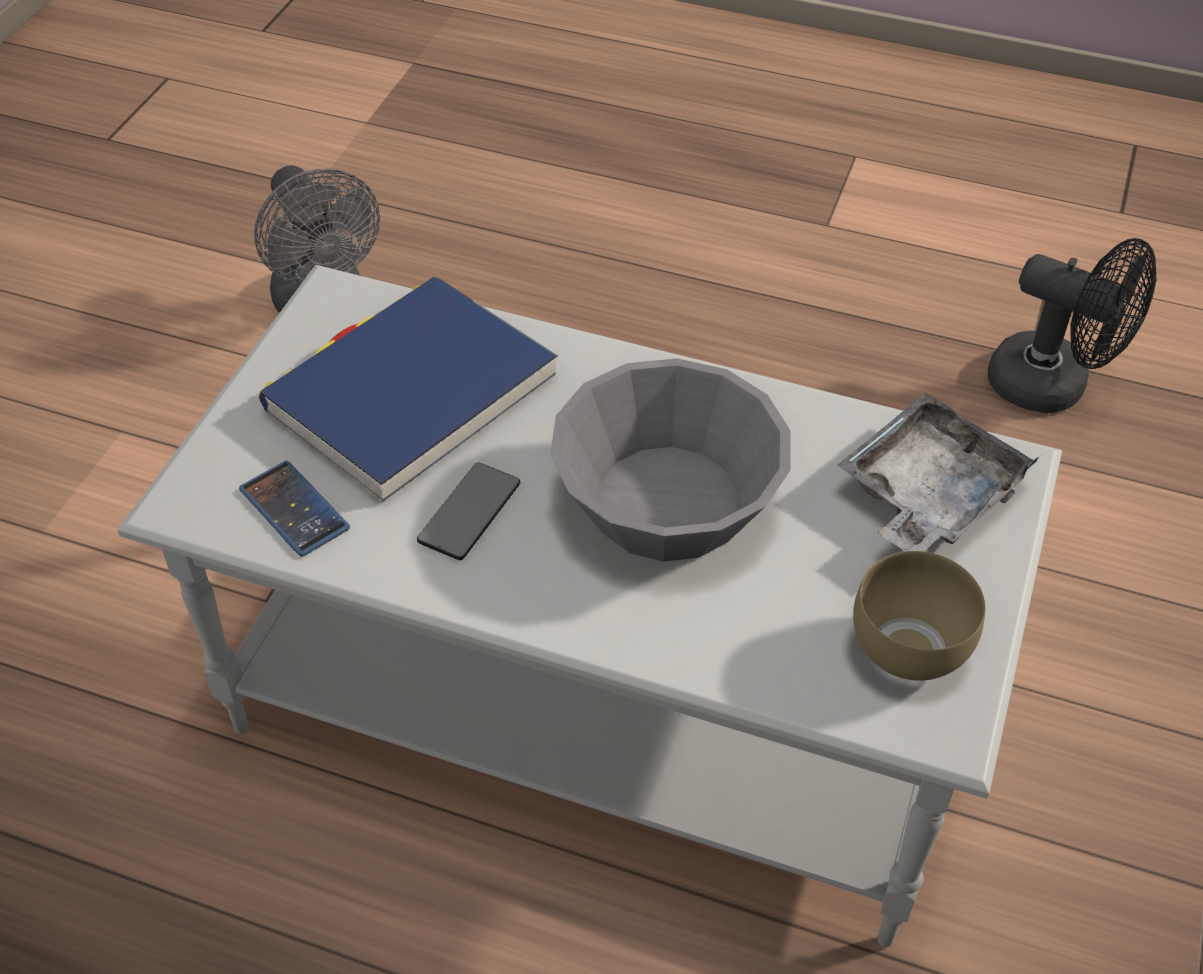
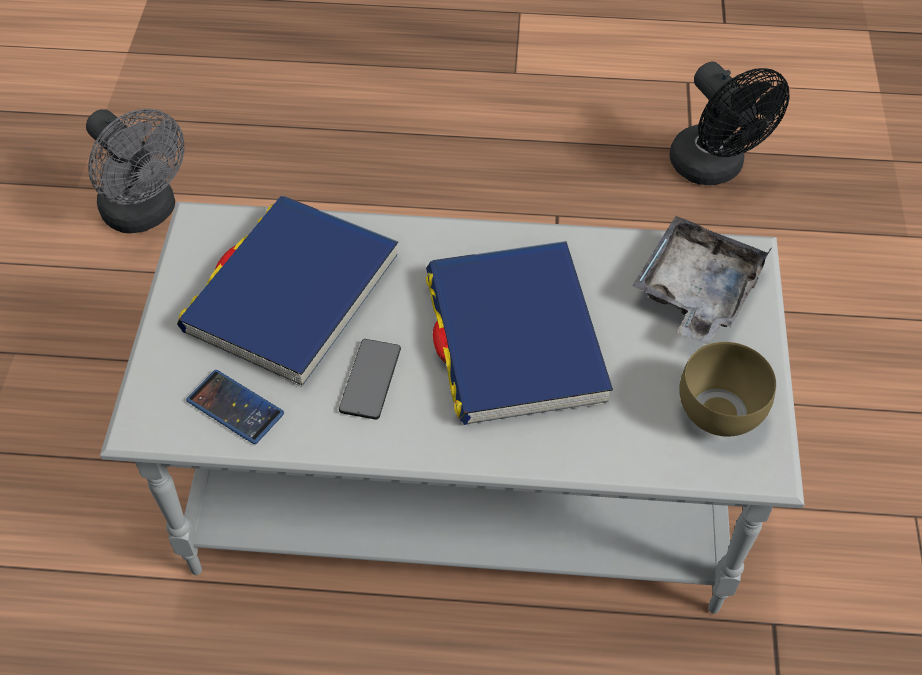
camera: 15 degrees left, 5 degrees up
grey bowl [550,358,791,562] -> blue book [426,241,613,425]
black fan [988,238,1156,413] -> black fan turned 45 degrees clockwise [669,62,790,185]

